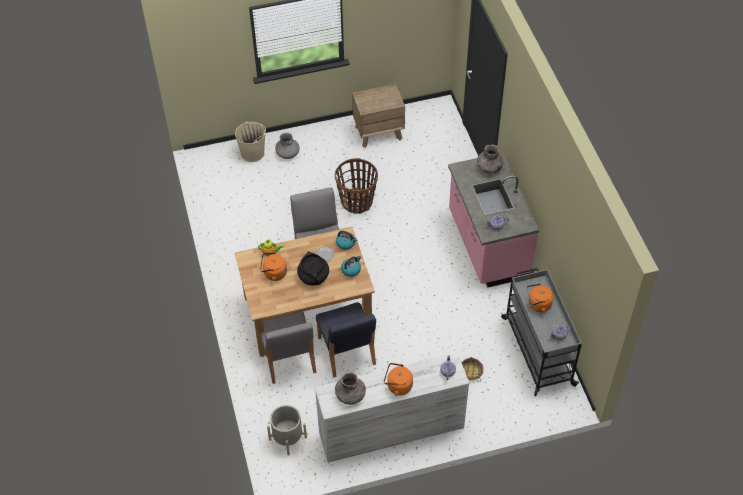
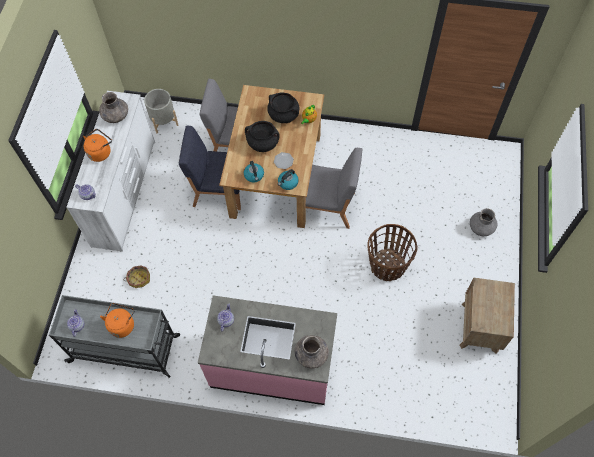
camera: 115 degrees right, 10 degrees up
beige bucket [235,121,266,162] -> none
orange kettle [260,252,287,281] -> black cooking pot [267,93,299,123]

